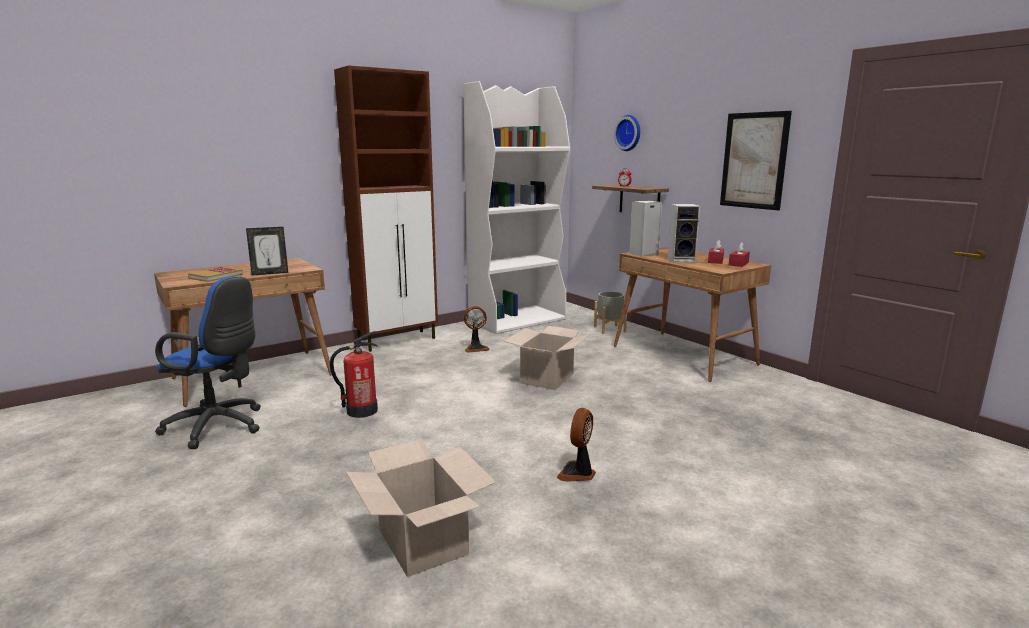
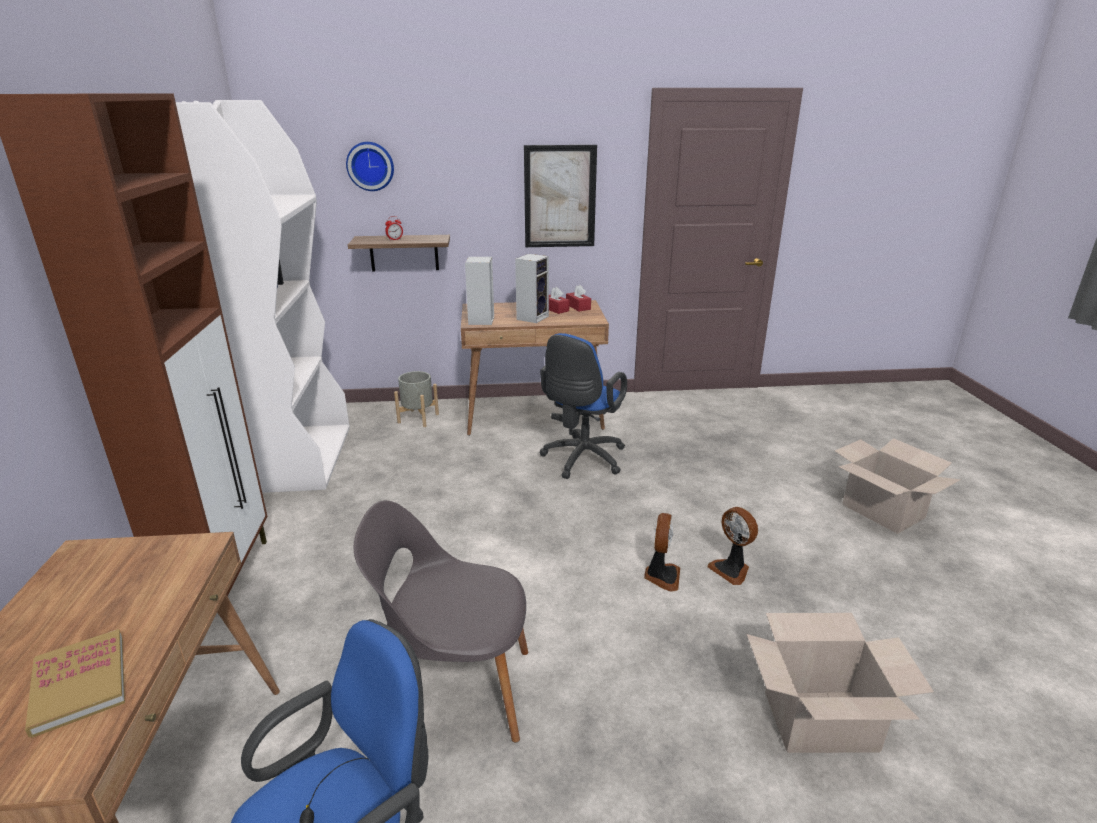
camera: 60 degrees left, 10 degrees up
picture frame [246,227,288,276] -> none
fire extinguisher [330,331,378,418] -> grey chair [354,500,528,743]
fan [464,306,490,353] -> fan moved to [644,513,680,592]
cardboard box [504,326,591,390] -> cardboard box moved to [835,438,961,534]
none -> blue office chair [539,333,627,479]

